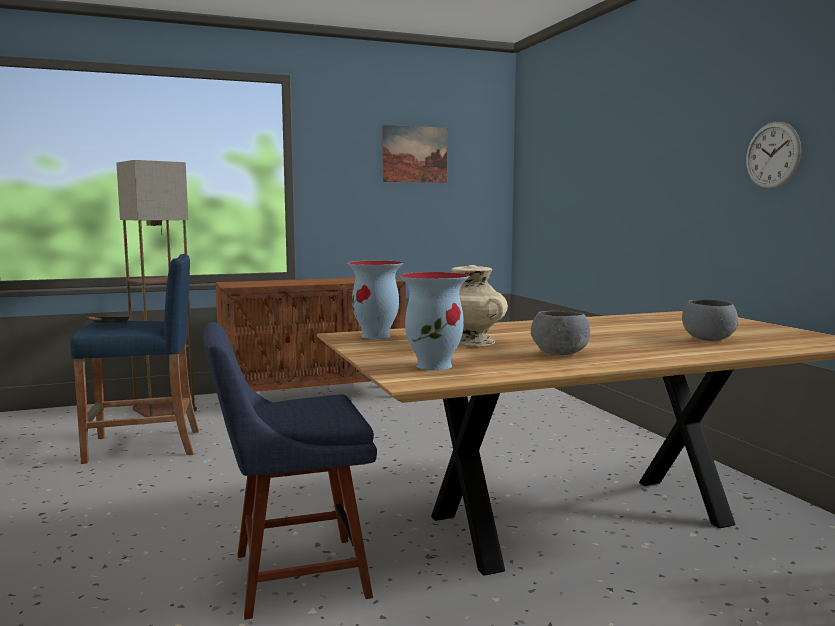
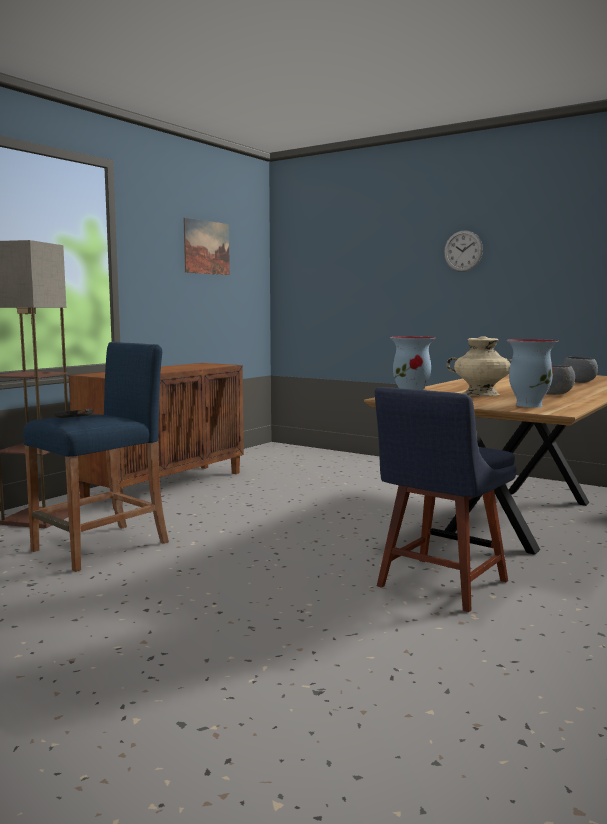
camera: 35 degrees left, 0 degrees up
wall clock [746,122,801,189] -> wall clock moved to [444,230,483,272]

